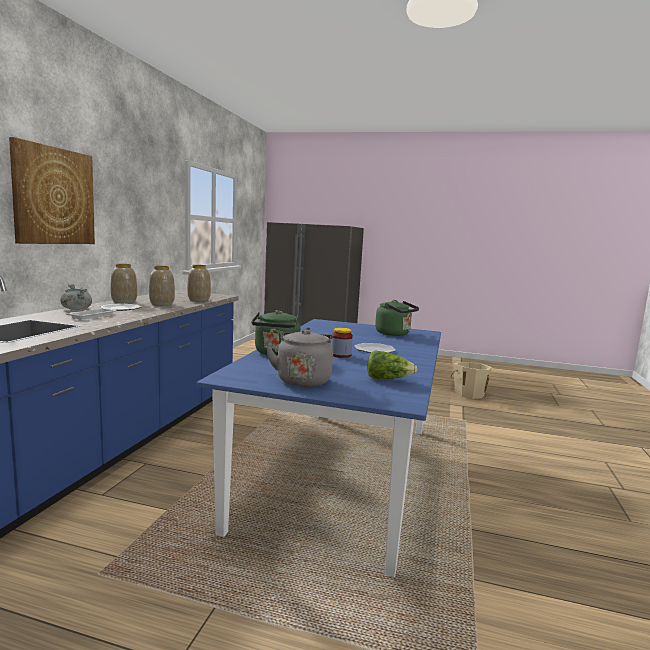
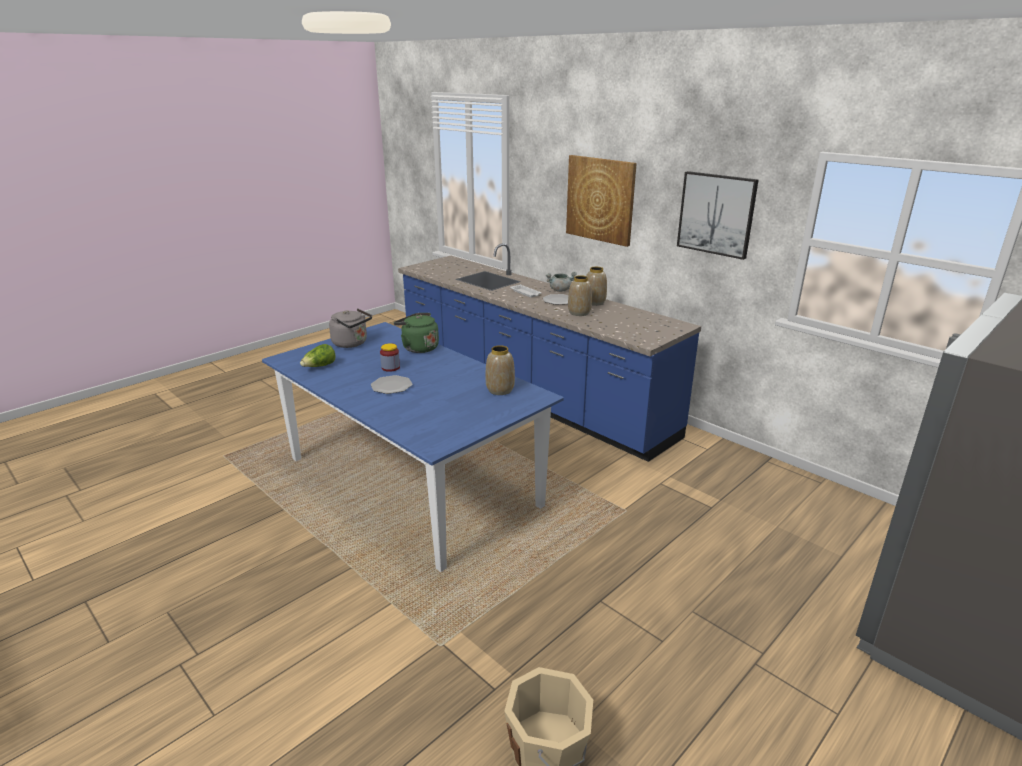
camera: 120 degrees right, 15 degrees up
vase [187,265,211,302] -> vase moved to [485,345,515,395]
green kettle [375,300,419,336] -> none
none -> picture [677,171,758,260]

